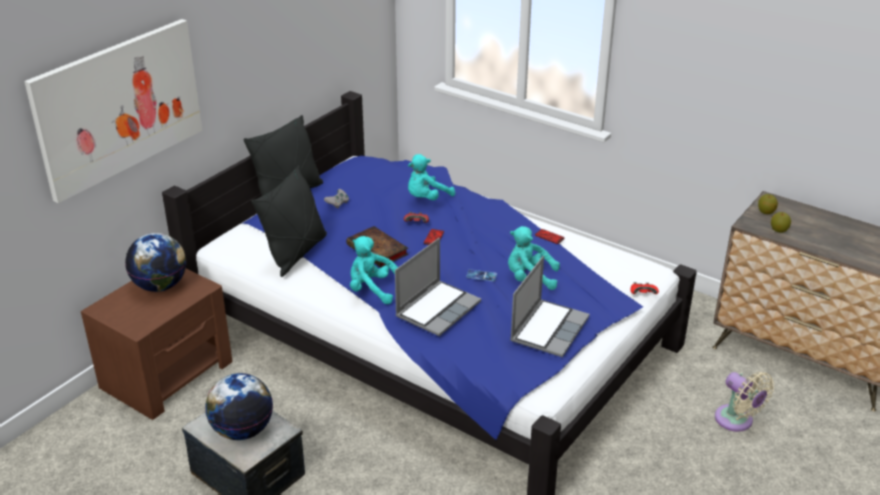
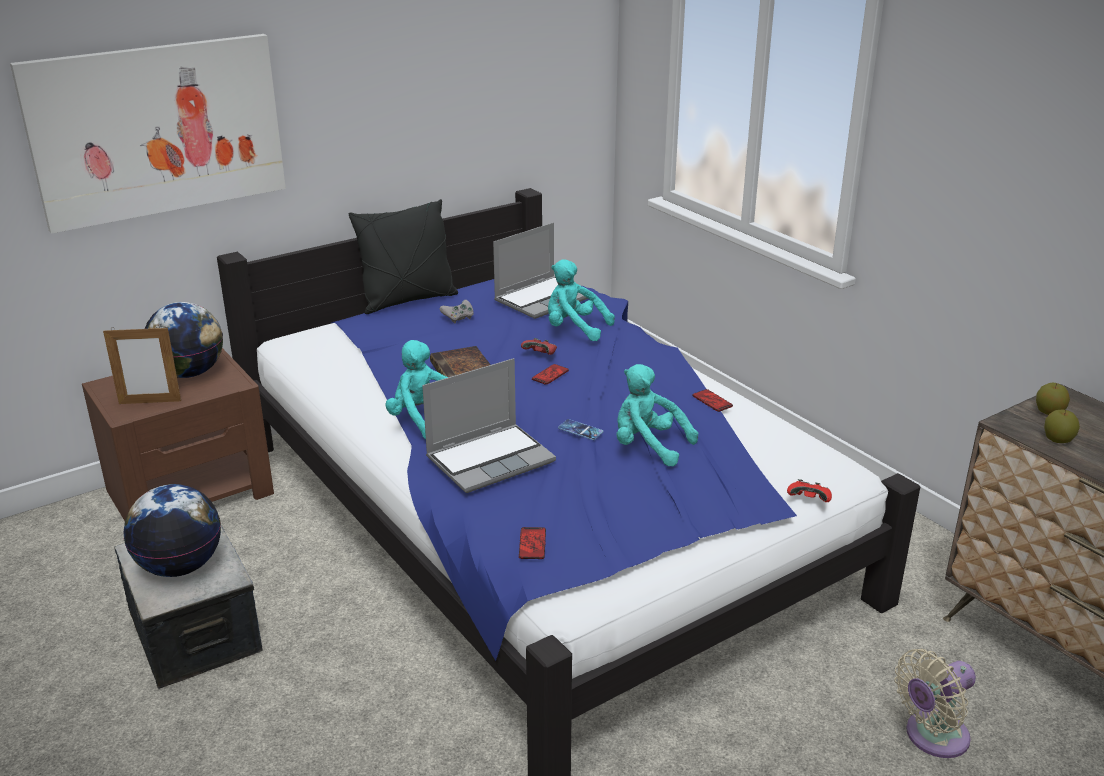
camera: 20 degrees right, 5 degrees down
black pillow [251,165,327,277] -> none
turquoise plush toy [408,154,455,200] -> turquoise plush toy turned 45 degrees clockwise [548,260,615,341]
laptop [510,256,590,357] -> laptop moved to [493,222,588,319]
beige fan [715,372,774,432] -> beige fan turned 75 degrees clockwise [895,649,976,758]
none -> picture frame [103,326,181,404]
none -> phone [519,527,546,559]

